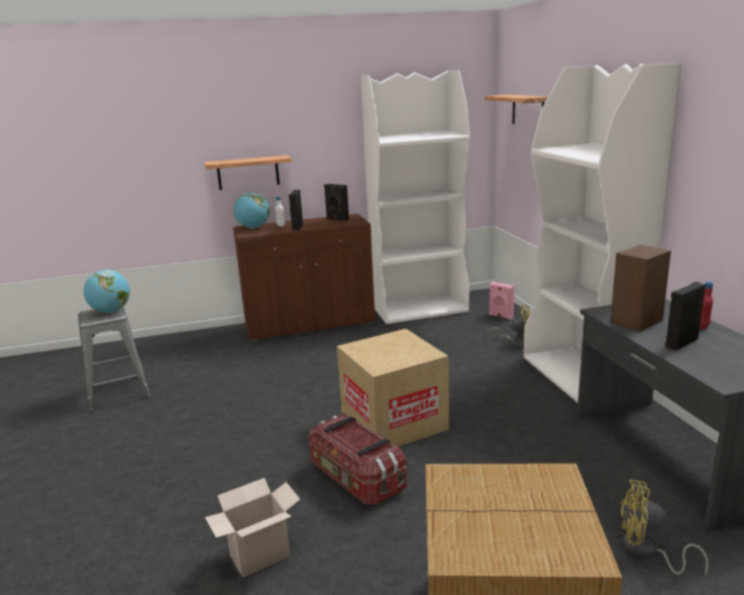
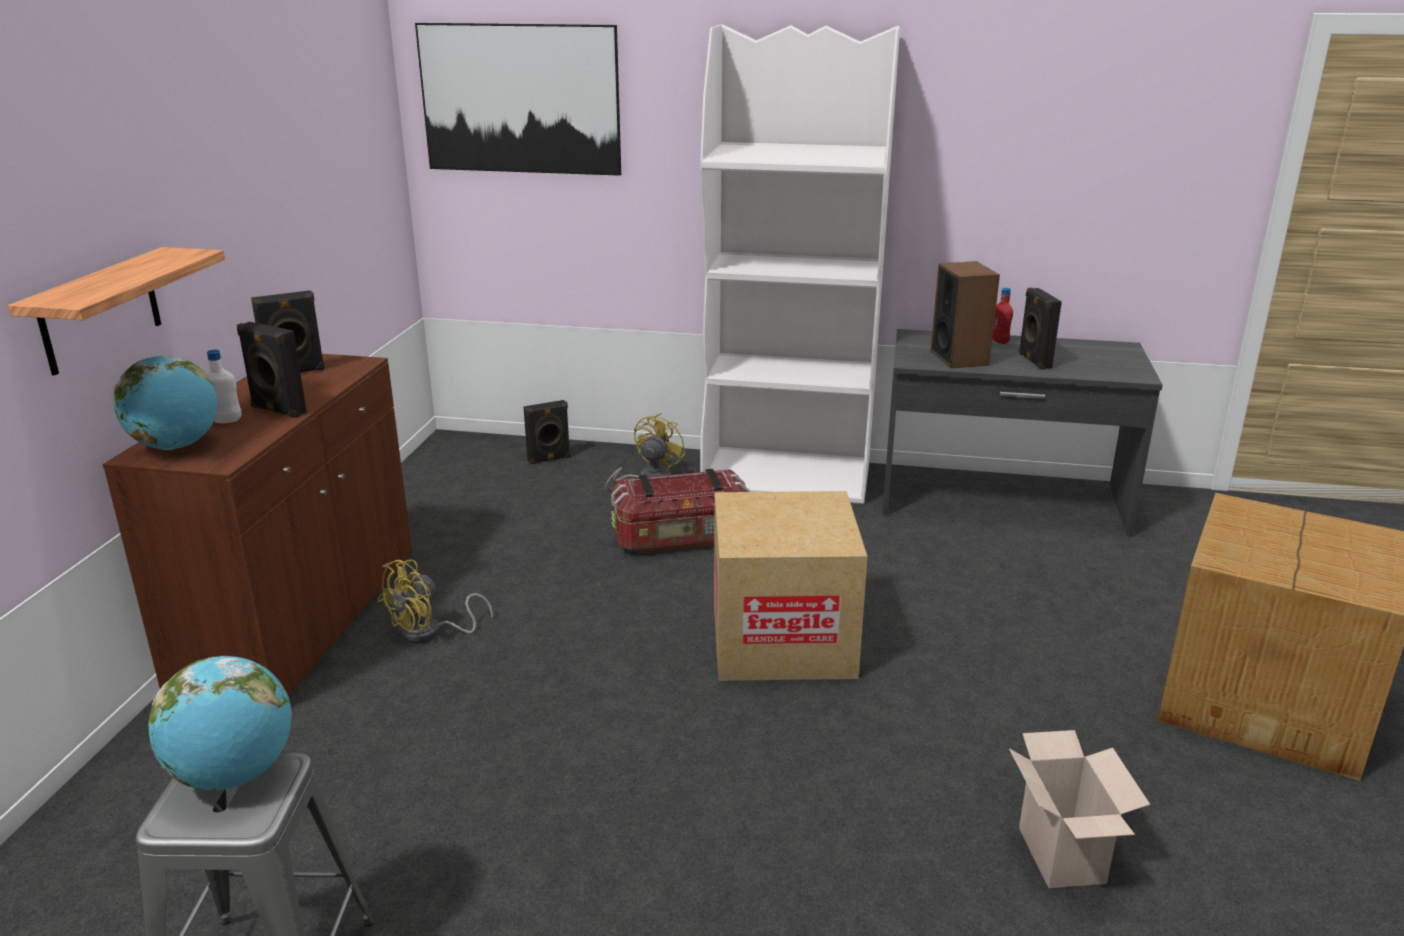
camera: 65 degrees left, 5 degrees up
storage box [308,413,407,505] -> storage box moved to [611,469,750,554]
white bookcase [361,70,470,324] -> none
shelf [485,94,548,124] -> picture [415,23,621,176]
pink speaker [489,282,514,320] -> black speaker [523,400,570,464]
yellow fan [620,480,709,575] -> yellow fan moved to [377,559,493,643]

